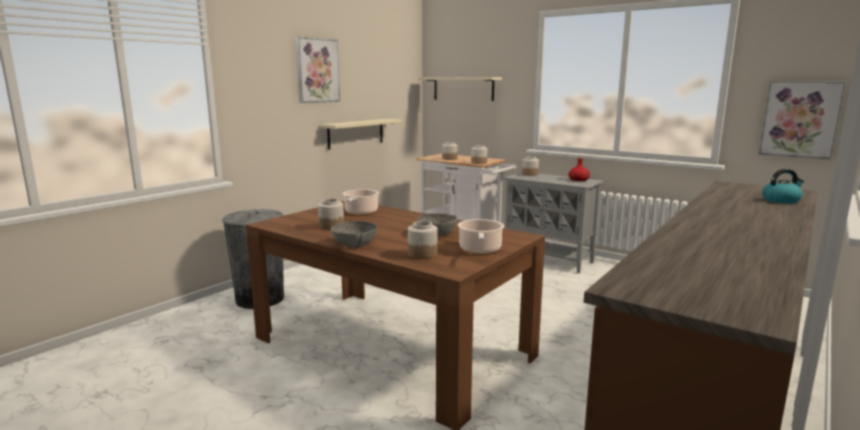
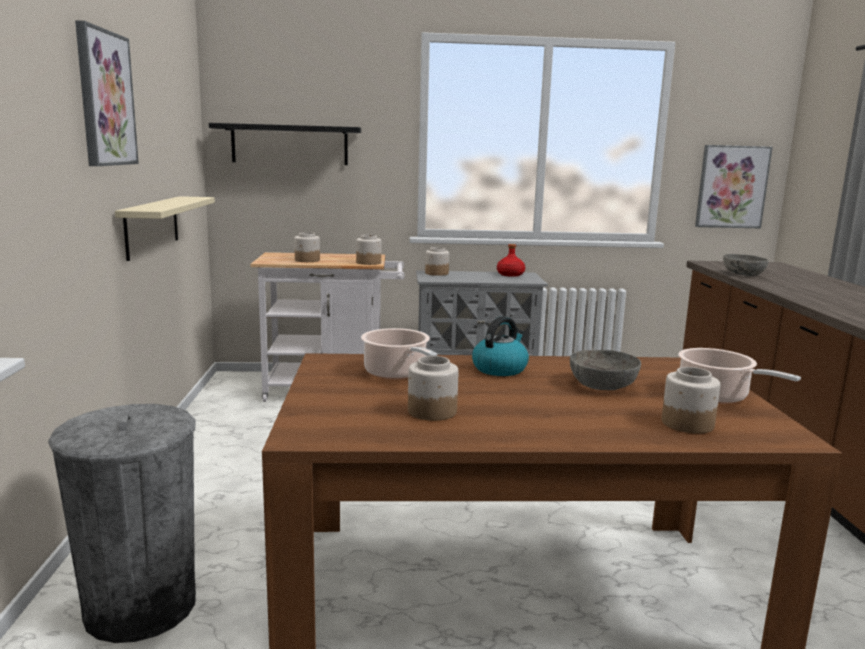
camera: 40 degrees left, 0 degrees up
grey bowl [331,221,377,247] -> grey bowl moved to [723,254,769,276]
beige shelf [417,77,502,101] -> black shelf [209,123,361,165]
kettle [762,169,804,203] -> kettle moved to [472,316,529,376]

